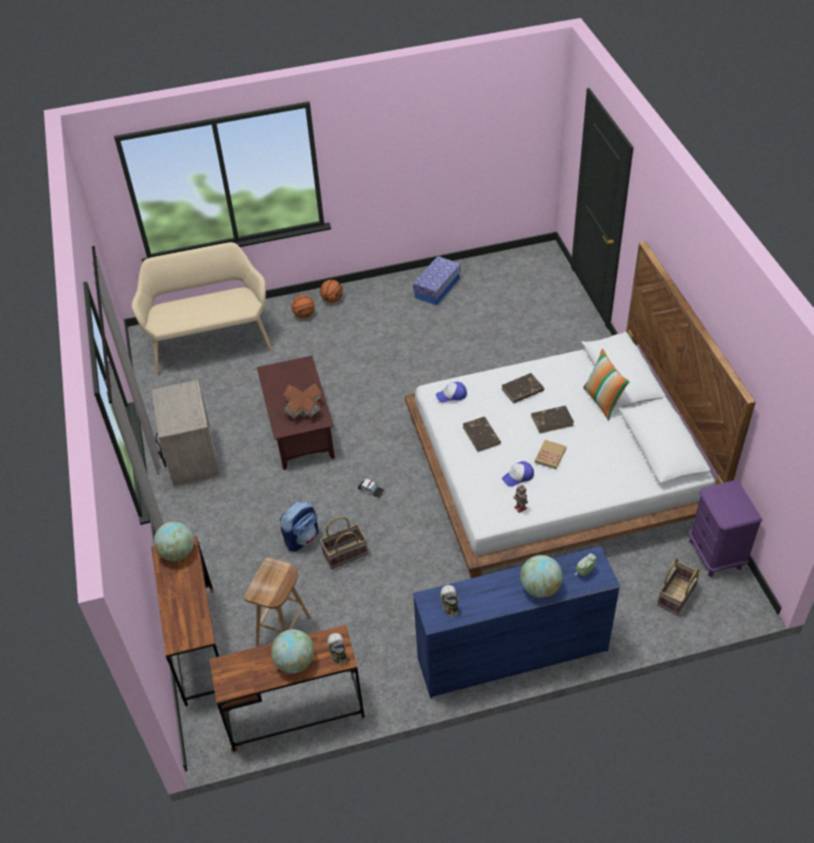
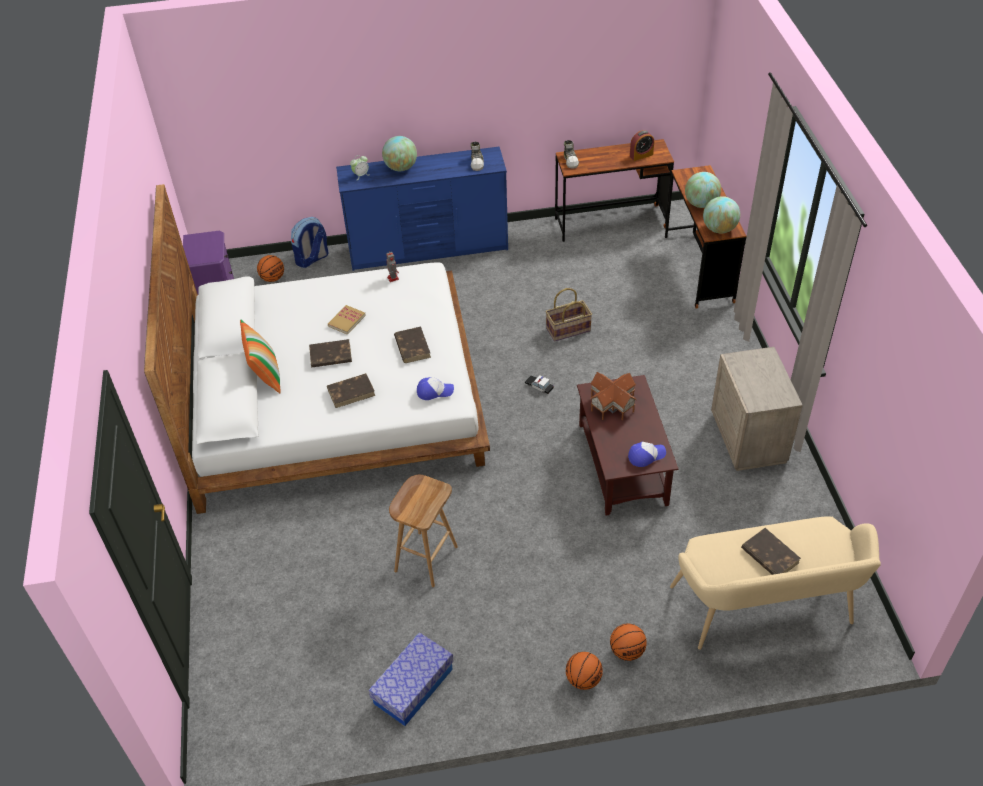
camera: 175 degrees left, 0 degrees up
brown stool [243,557,311,646] -> brown stool moved to [389,475,458,587]
globe [271,629,314,673] -> globe moved to [685,172,721,208]
backpack [280,501,319,552] -> backpack moved to [291,217,329,268]
cap [502,461,534,487] -> cap moved to [628,442,666,467]
basket [657,558,701,616] -> basketball [257,255,284,282]
none -> alarm clock [630,130,654,161]
none -> brown book [741,528,801,575]

